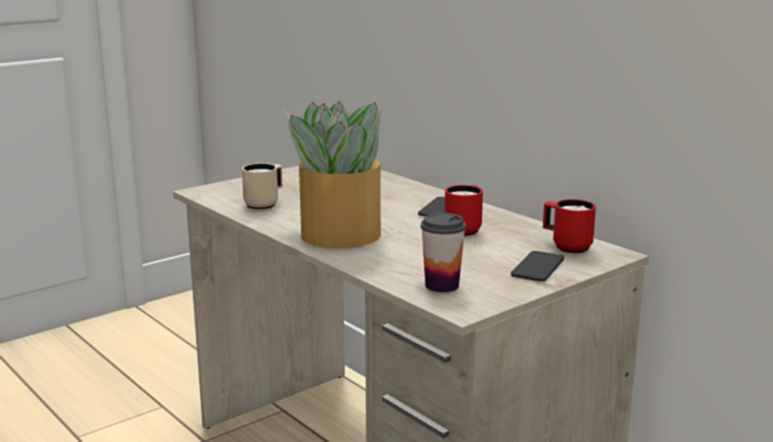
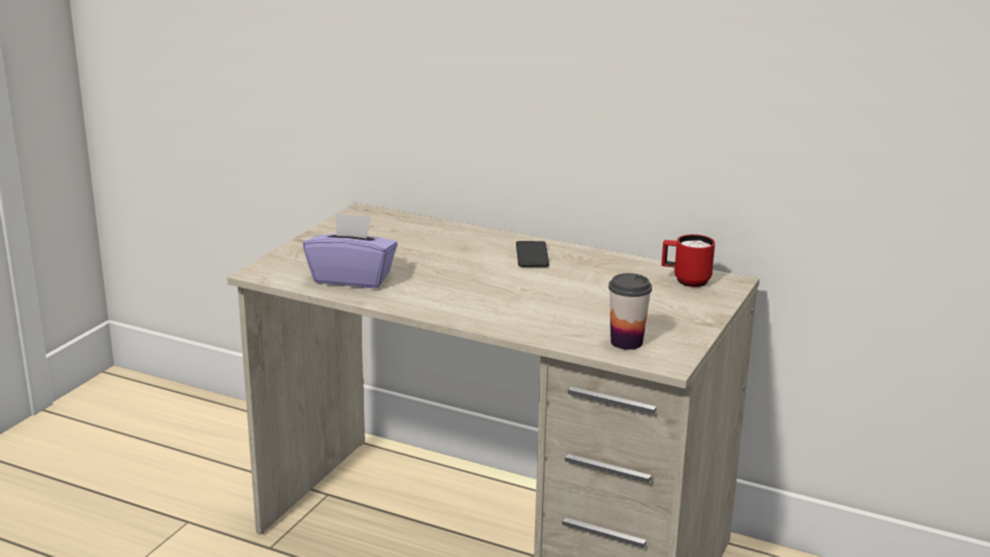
camera: 25 degrees left, 5 degrees up
beige mug [242,163,283,210] -> purple tissue box [303,213,398,288]
potted plant [283,101,383,248] -> none
red mug [444,185,483,236] -> none
phone [511,251,564,282] -> none

